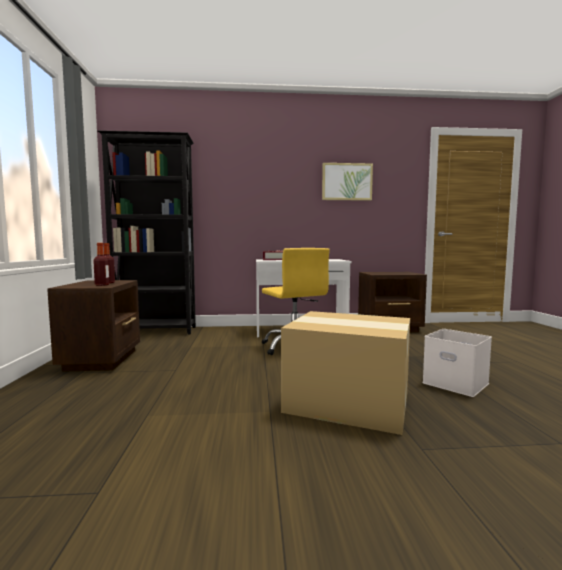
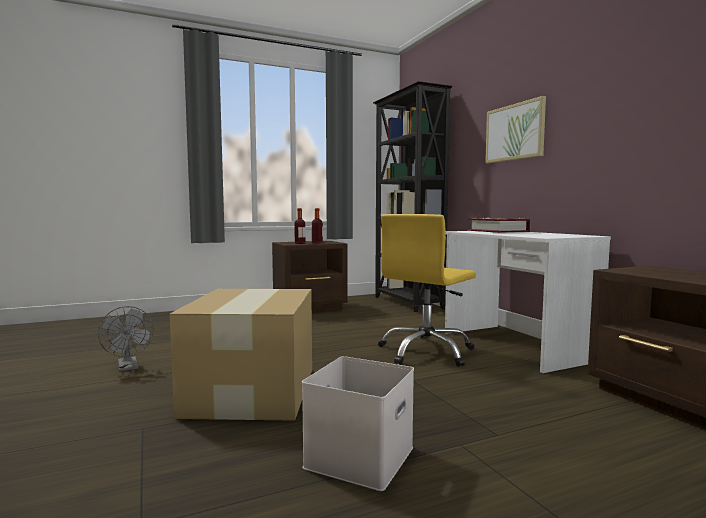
camera: 70 degrees right, 0 degrees up
picture [322,163,373,201] -> picture moved to [485,96,546,163]
none -> grey fan [98,306,154,371]

